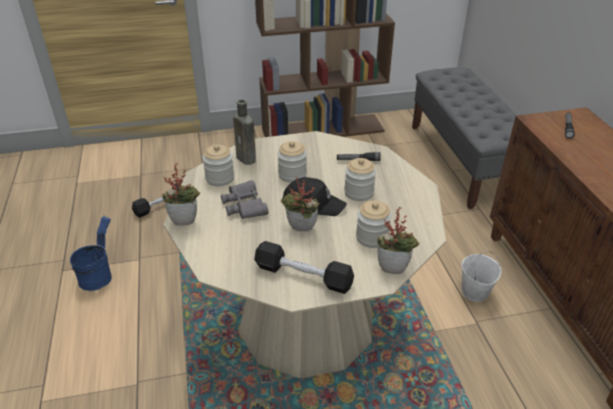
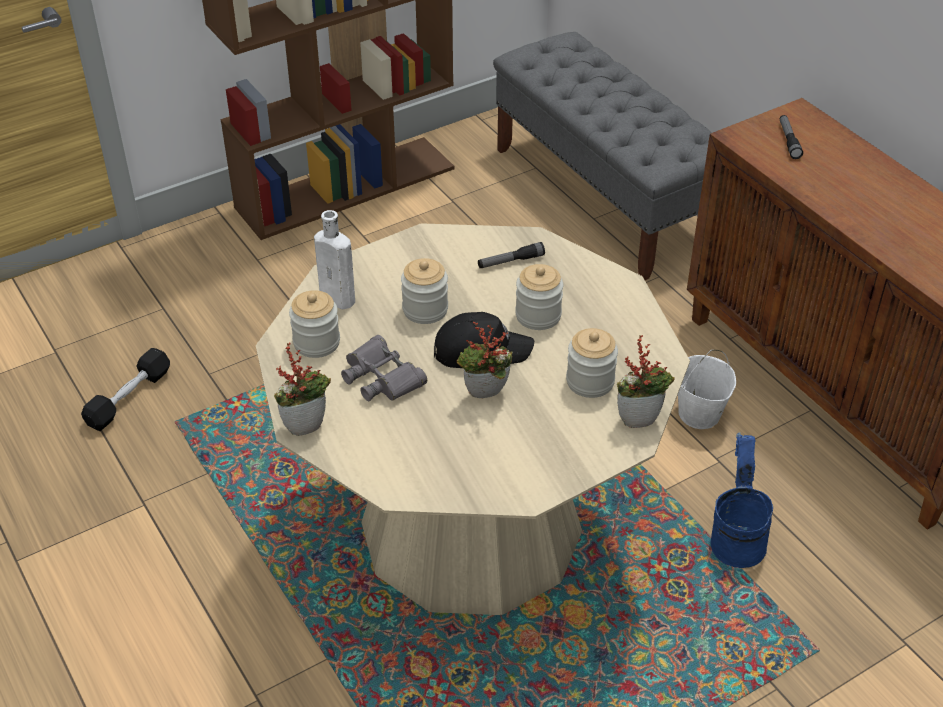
camera: 20 degrees left, 5 degrees up
blue bucket [70,215,112,291] -> blue bucket moved to [711,433,773,568]
brown bottle [233,99,256,165] -> white bottle [314,210,355,309]
black dumbbell [254,241,354,294] -> none

